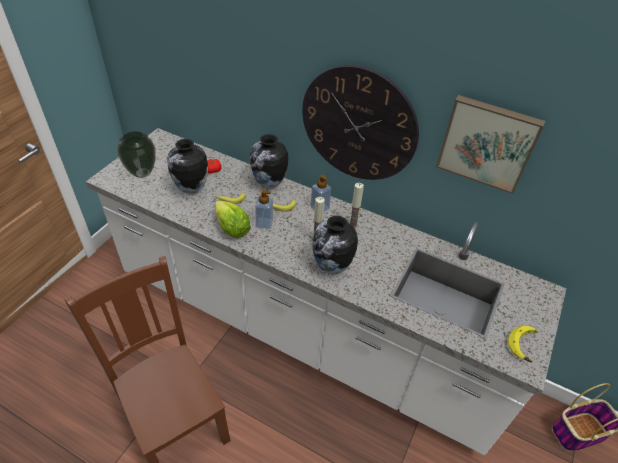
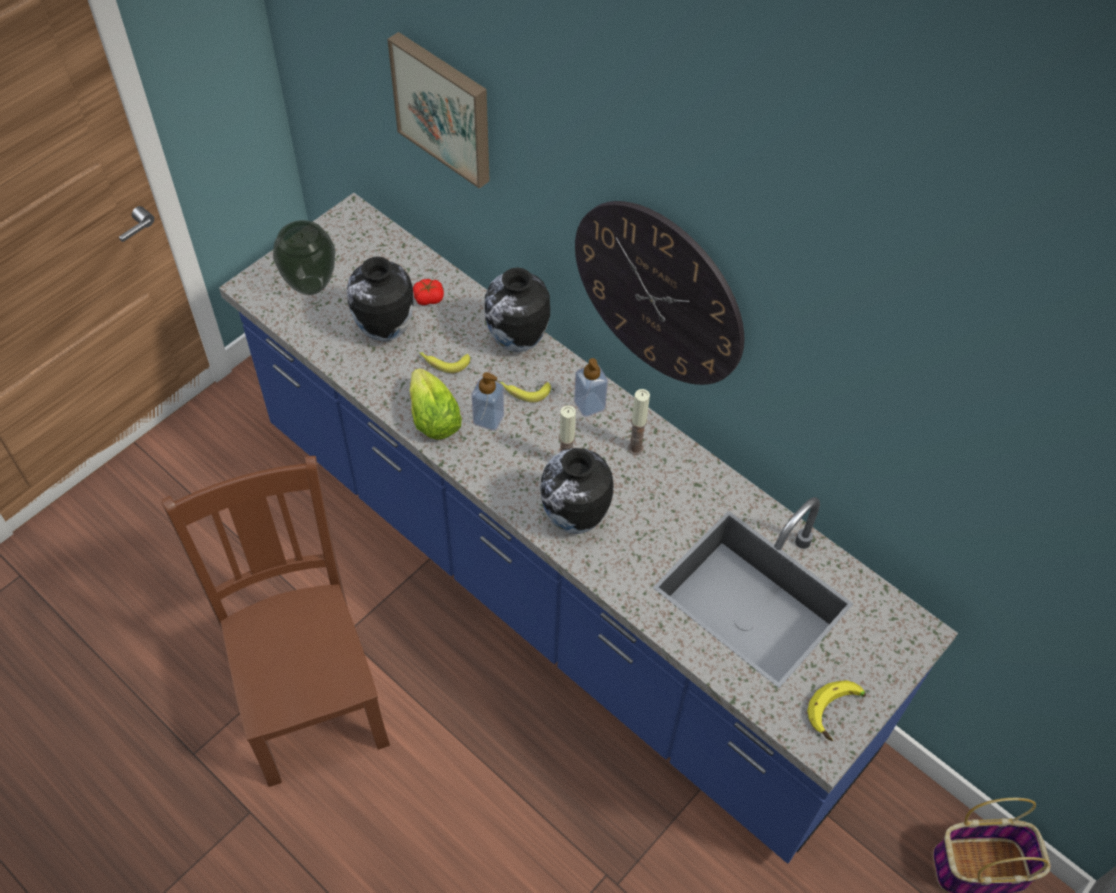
camera: 15 degrees right, 10 degrees up
white counter [86,128,567,455] -> blue counter [219,193,958,863]
picture [436,95,545,194] -> picture moved to [387,32,490,189]

